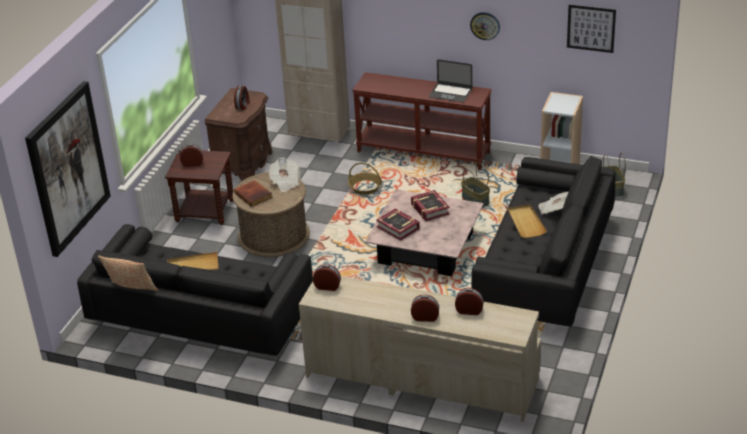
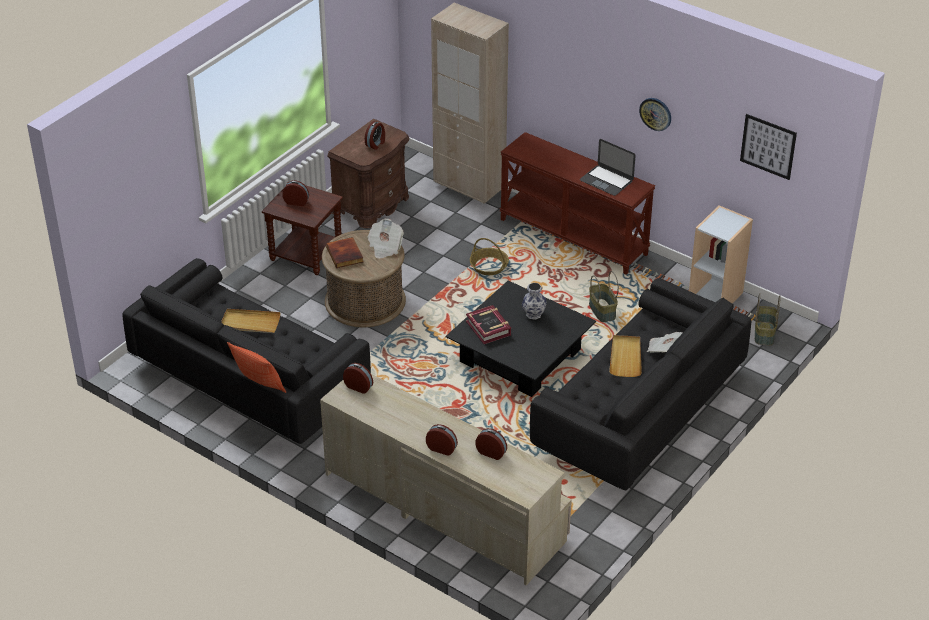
camera: 15 degrees right, 5 degrees up
picture [25,81,111,257] -> none
beige pillow [98,256,158,291] -> none
pink coffee table [365,189,484,276] -> black coffee table [446,280,596,397]
book [411,190,450,221] -> vase [522,283,547,320]
none -> orange pillow [227,342,286,393]

